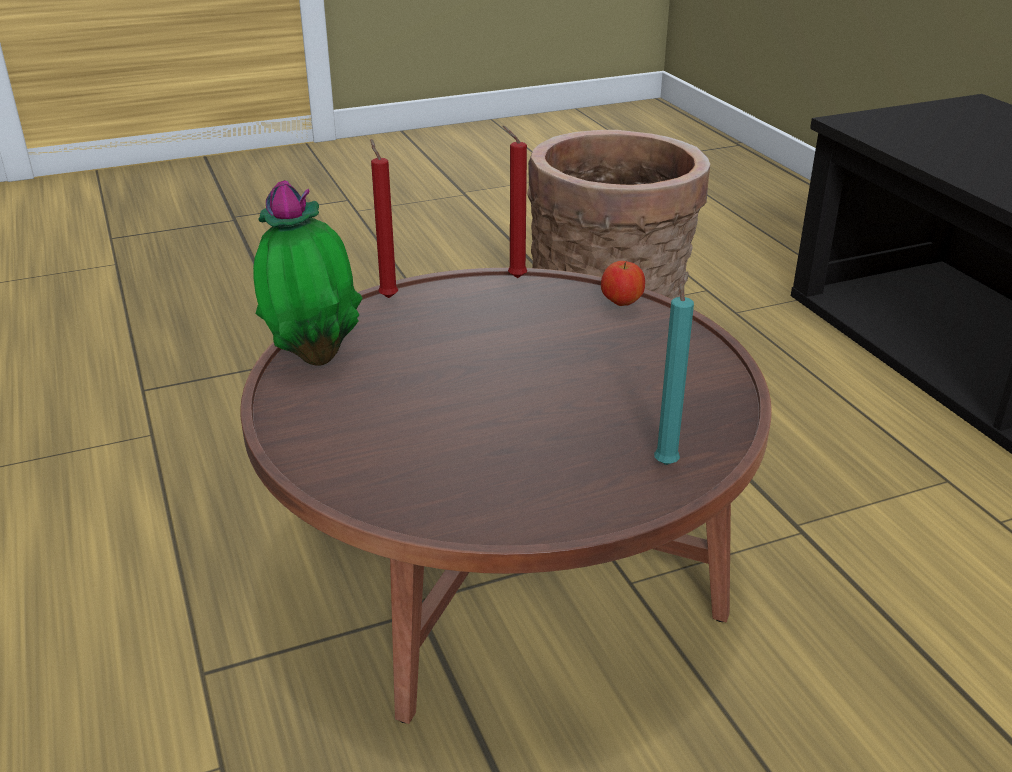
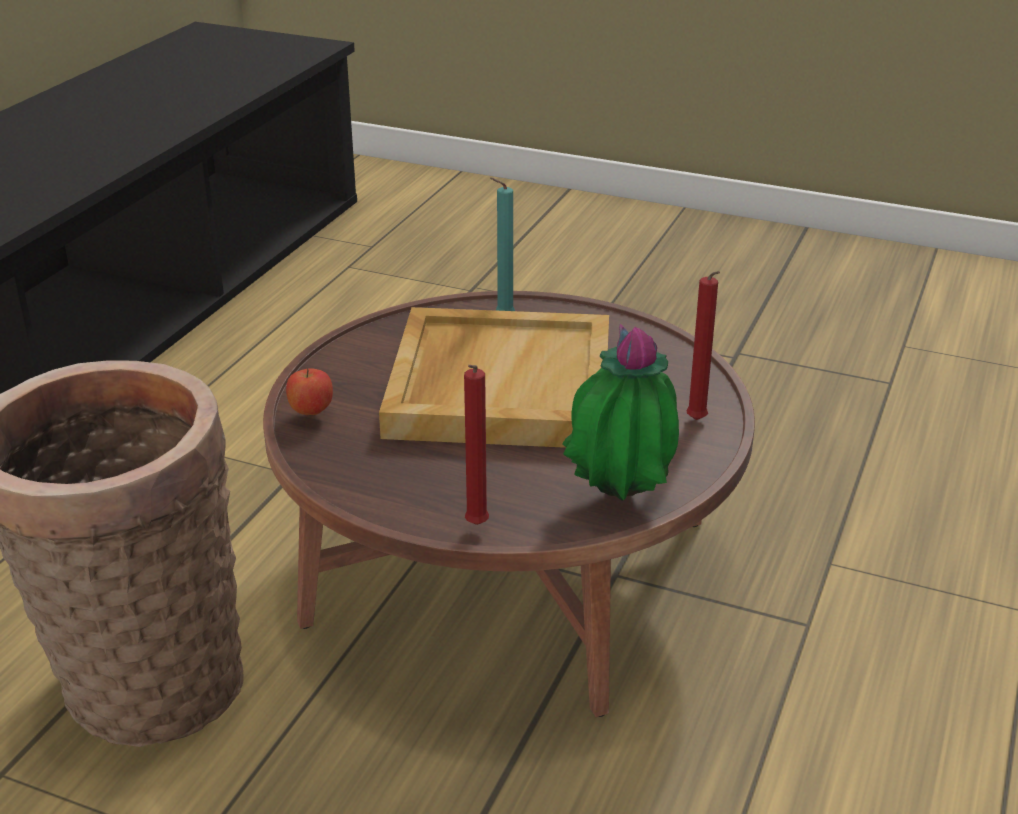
camera: 135 degrees left, 0 degrees up
red candle [503,126,527,278] -> red candle moved to [686,271,720,420]
none -> beige tray [379,307,609,448]

